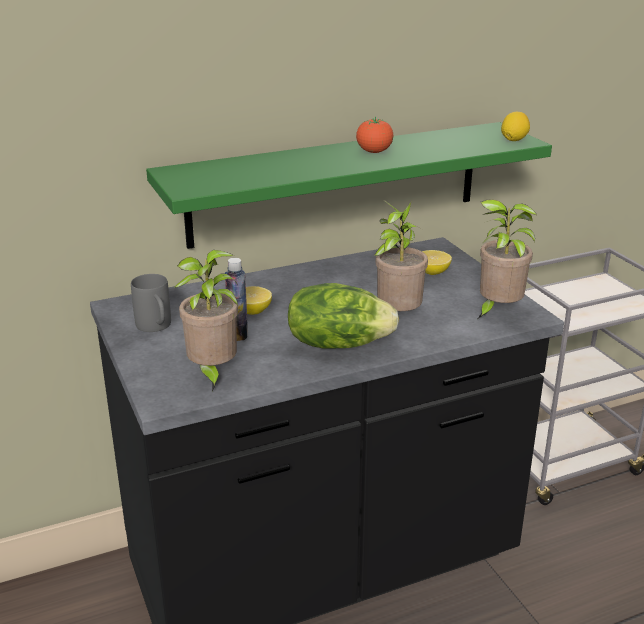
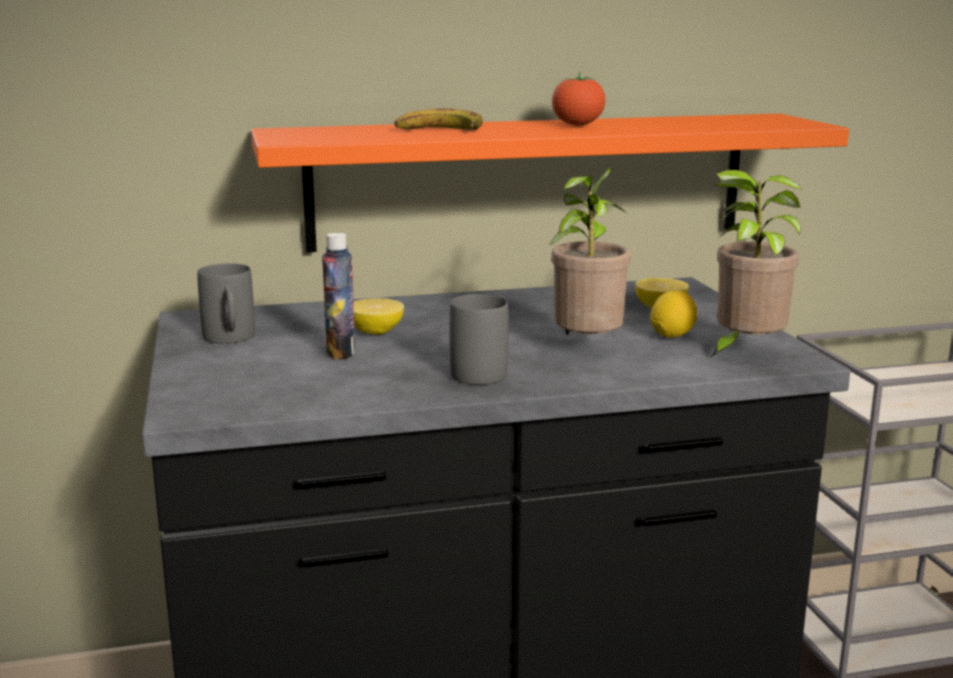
camera: 10 degrees right, 10 degrees down
green shelf [146,122,552,249] -> orange shelf [251,114,849,253]
potted plant [175,250,238,391] -> none
lettuce [288,283,399,348] -> grey mug [449,294,509,385]
lemon [501,112,530,141] -> lemon moved to [650,291,697,338]
none -> banana [394,109,483,130]

